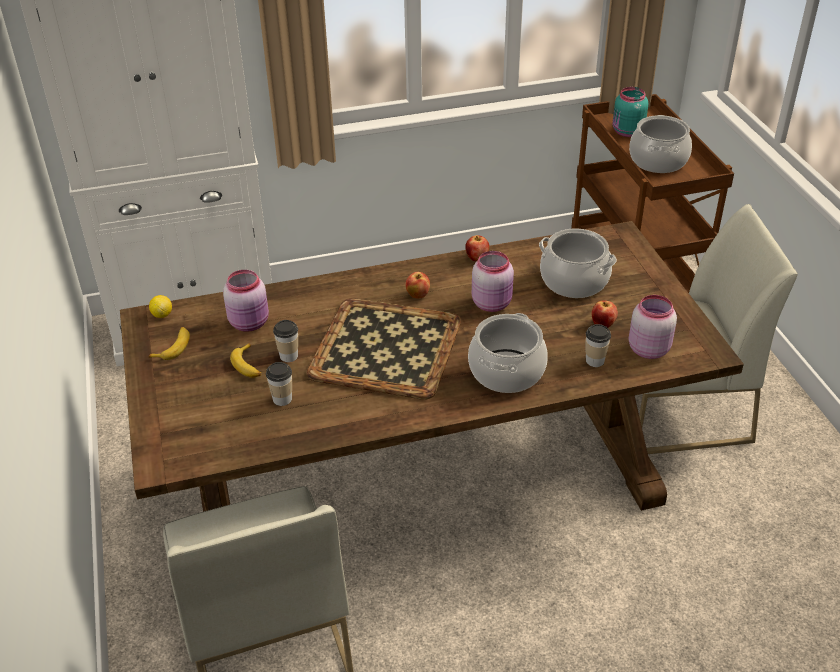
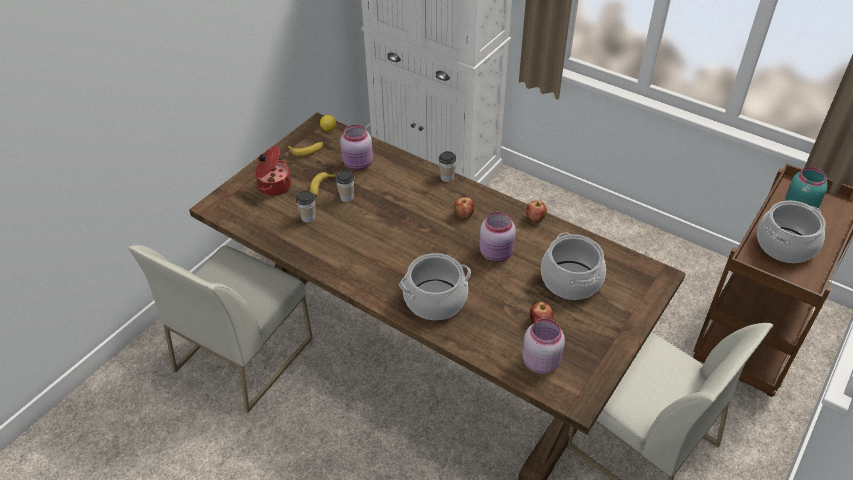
camera: 50 degrees right, 5 degrees up
tray [306,298,461,400] -> none
cup [586,324,611,367] -> cup moved to [438,151,456,182]
none -> cooking pot [255,146,291,196]

